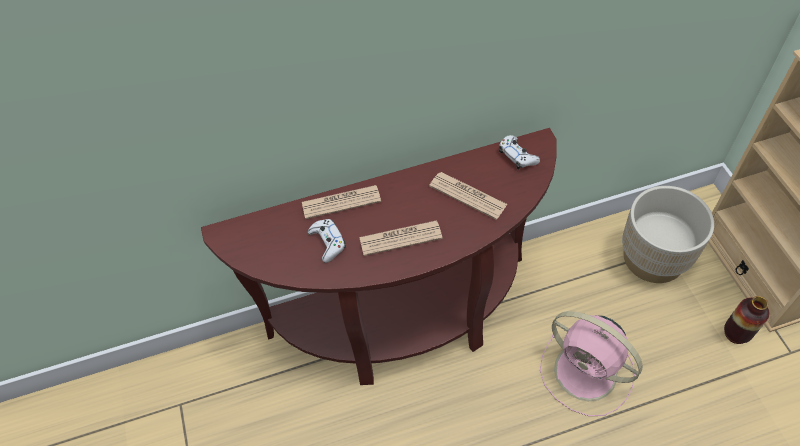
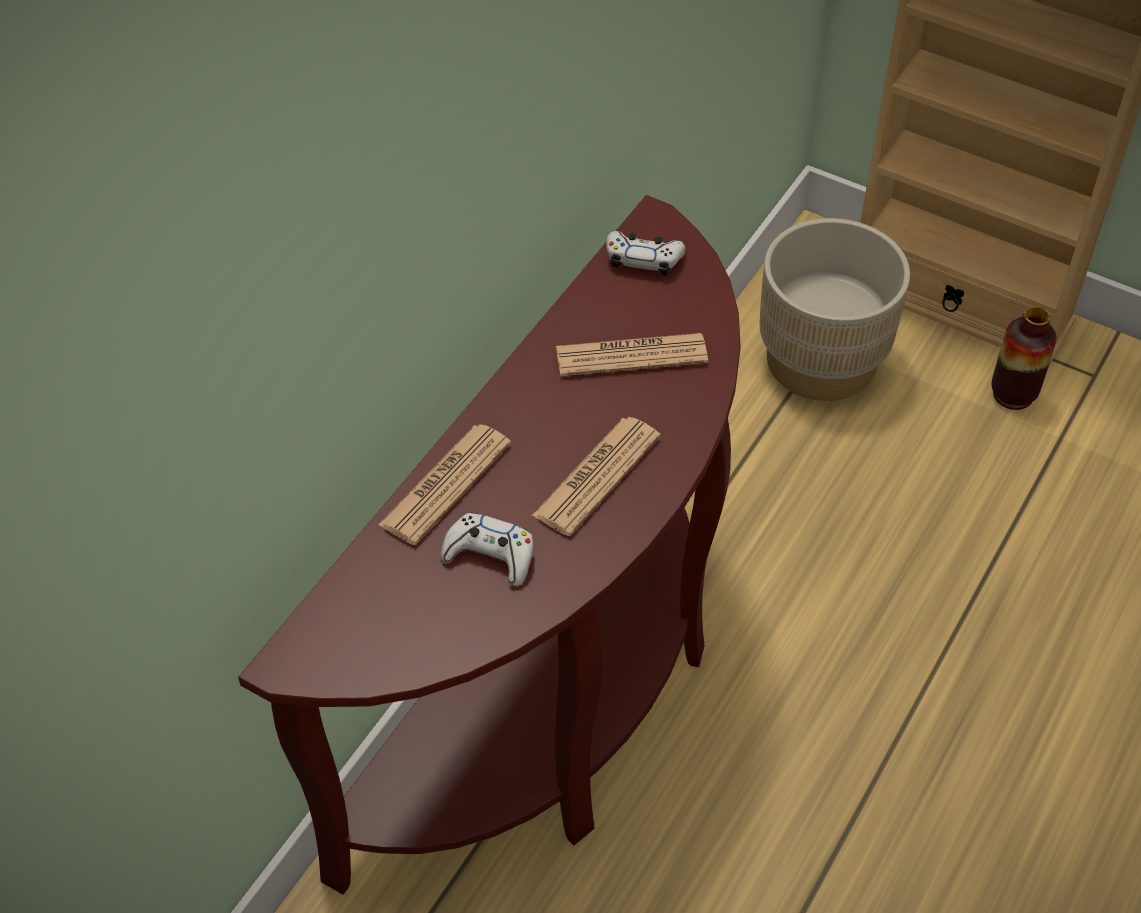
camera: 45 degrees left, 5 degrees down
pink fan [540,311,643,416] -> none

